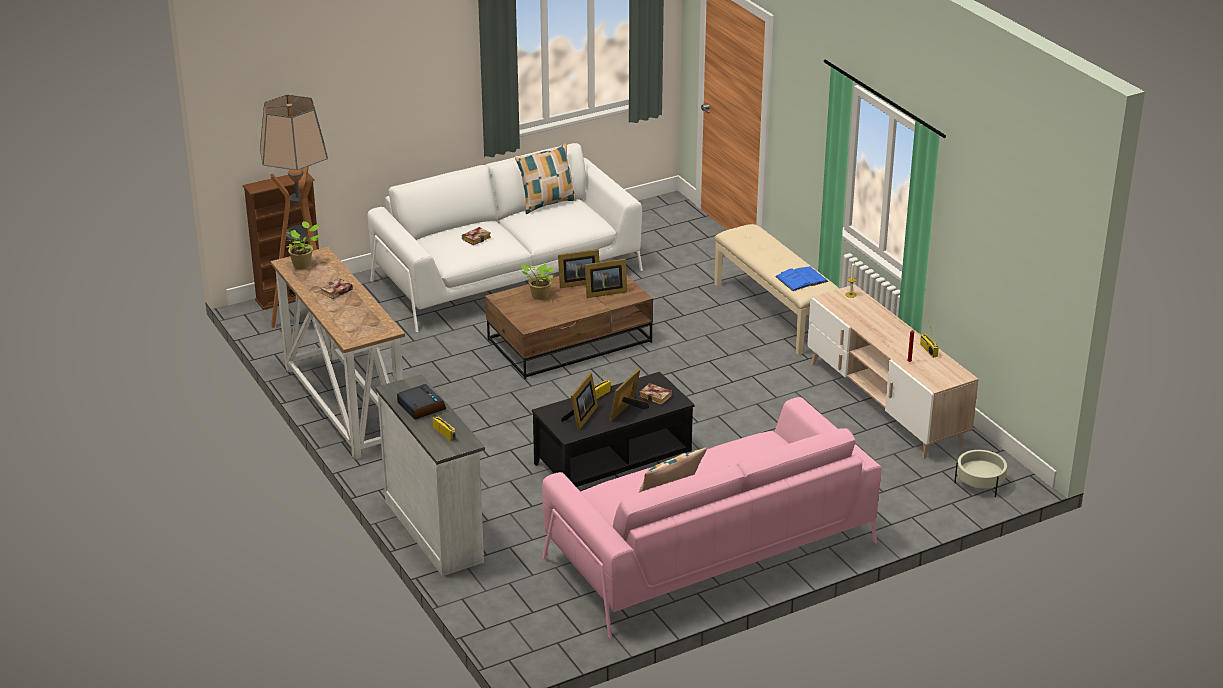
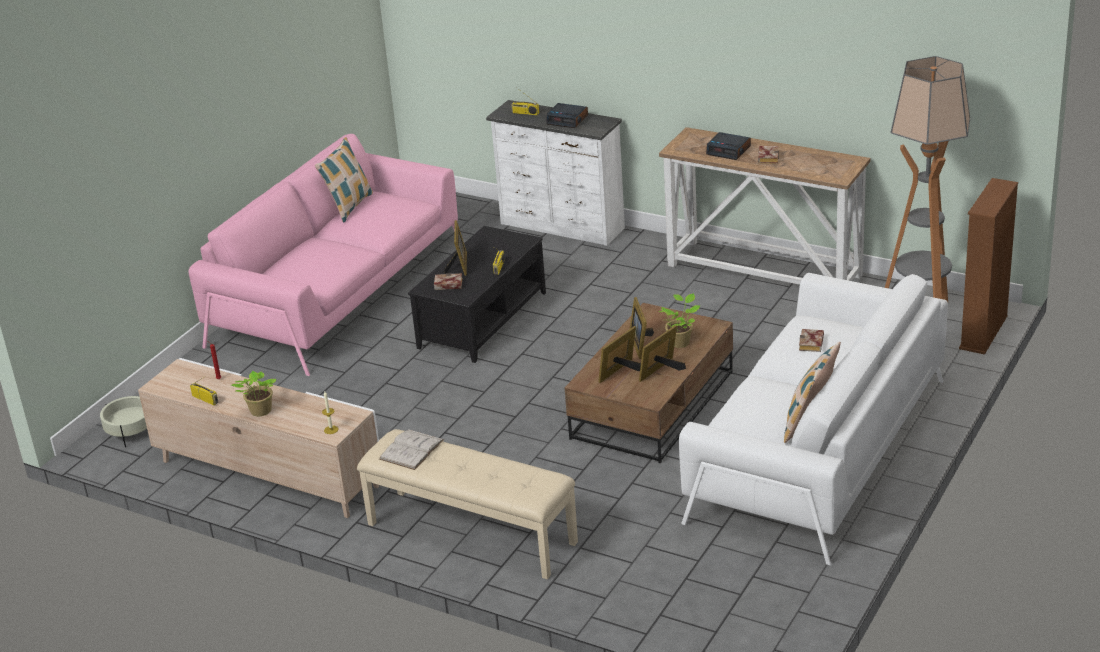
camera: 150 degrees right, 0 degrees up
potted plant [286,221,320,269] -> potted plant moved to [231,371,276,416]
picture frame [561,373,598,430] -> picture frame moved to [630,297,654,359]
blue book [775,266,829,291] -> white book [379,429,444,470]
none -> alarm clock [706,132,751,160]

